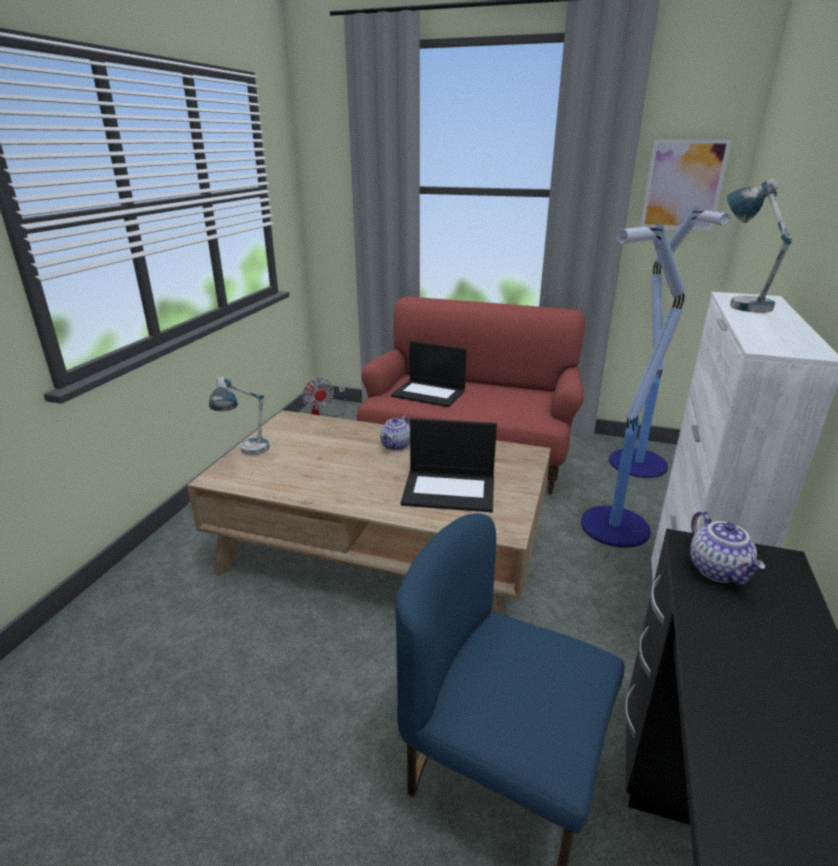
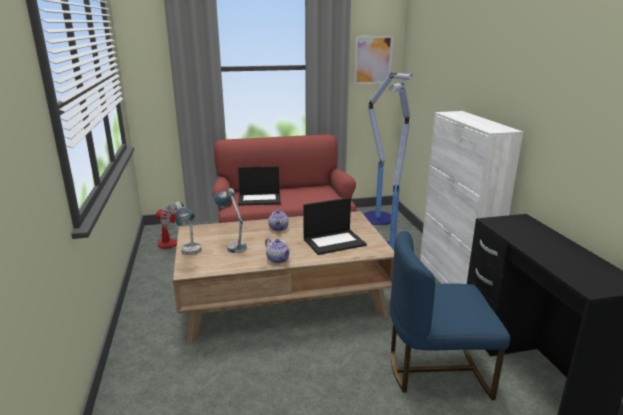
camera: 30 degrees left, 5 degrees down
teapot [690,511,765,585] -> teapot moved to [265,238,291,263]
table lamp [727,179,792,313] -> table lamp moved to [213,188,247,253]

